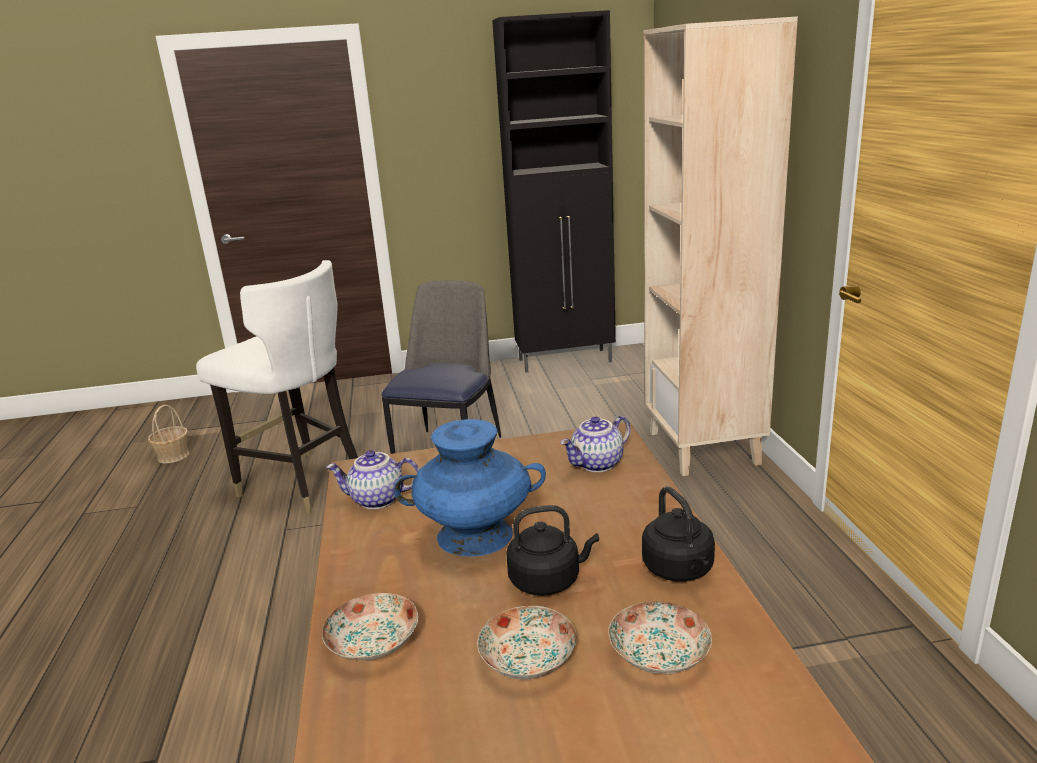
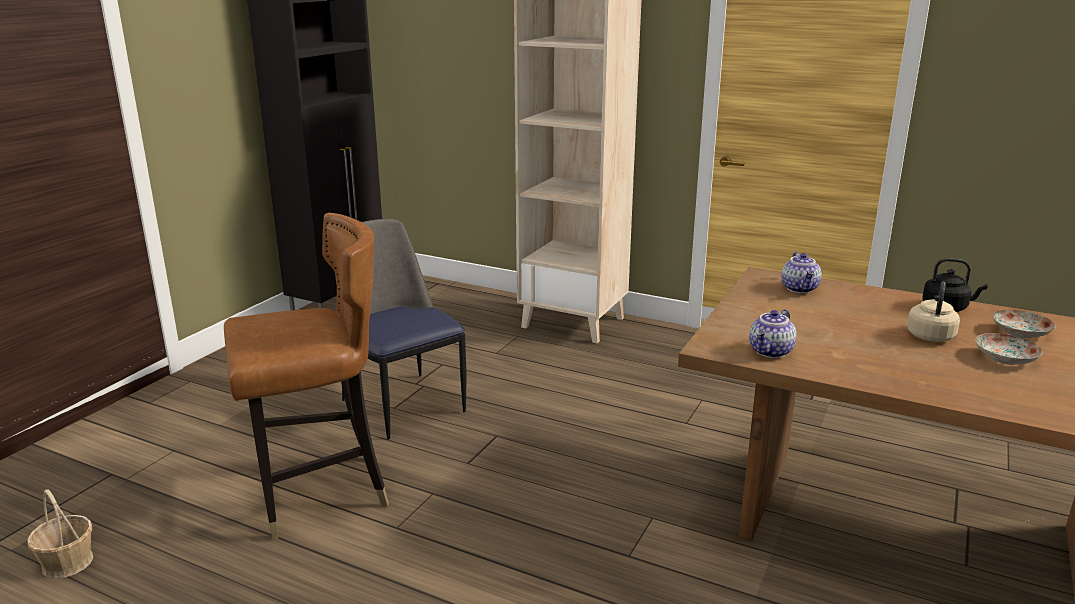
camera: 55 degrees left, 0 degrees up
white chair [196,260,358,514] -> brown chair [224,213,389,540]
plate [322,593,418,661] -> none
blue vase [394,419,546,557] -> none
black kettle [507,505,599,596] -> beige kettle [907,281,960,342]

